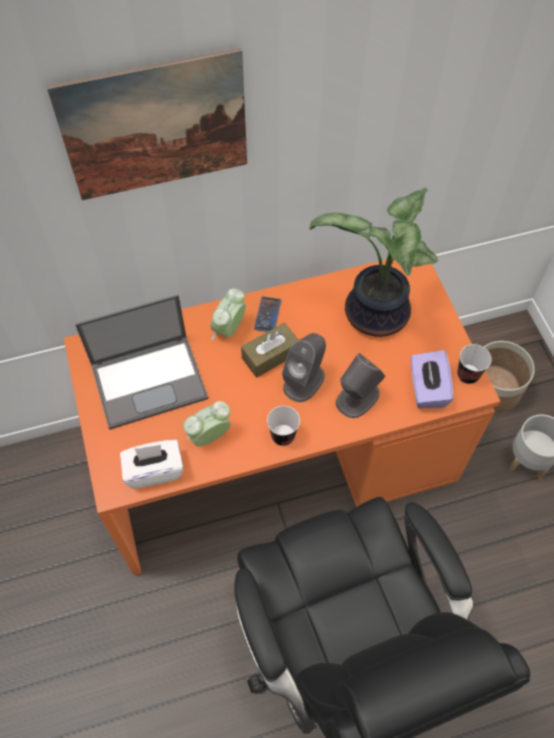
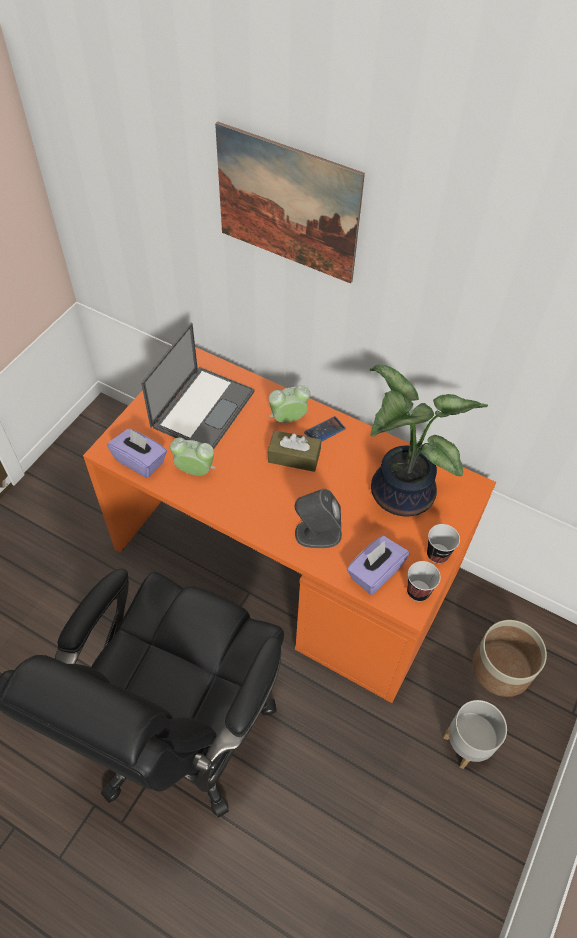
camera: 45 degrees right, 5 degrees down
laptop [75,294,208,430] -> laptop turned 90 degrees counterclockwise [141,323,255,449]
white tissue box [120,440,184,489] -> purple tissue box [107,428,167,478]
cup [267,406,300,446] -> cup moved to [427,524,460,564]
grey speaker [282,333,326,402] -> none

